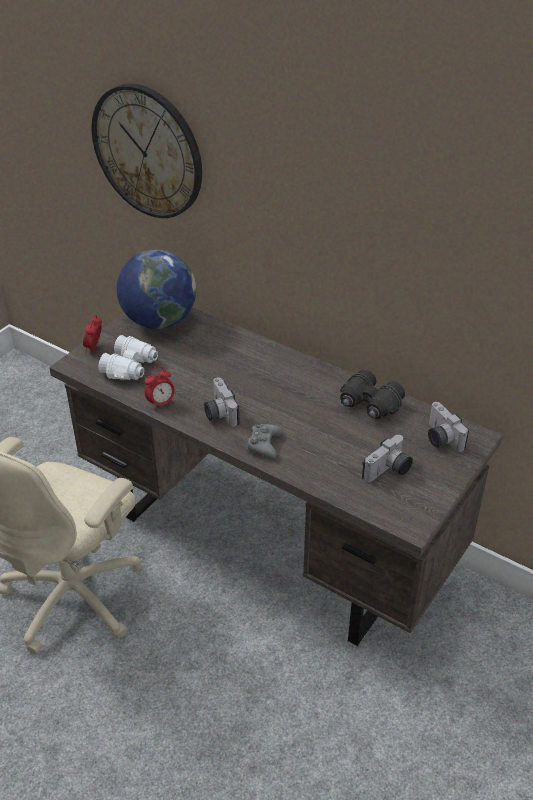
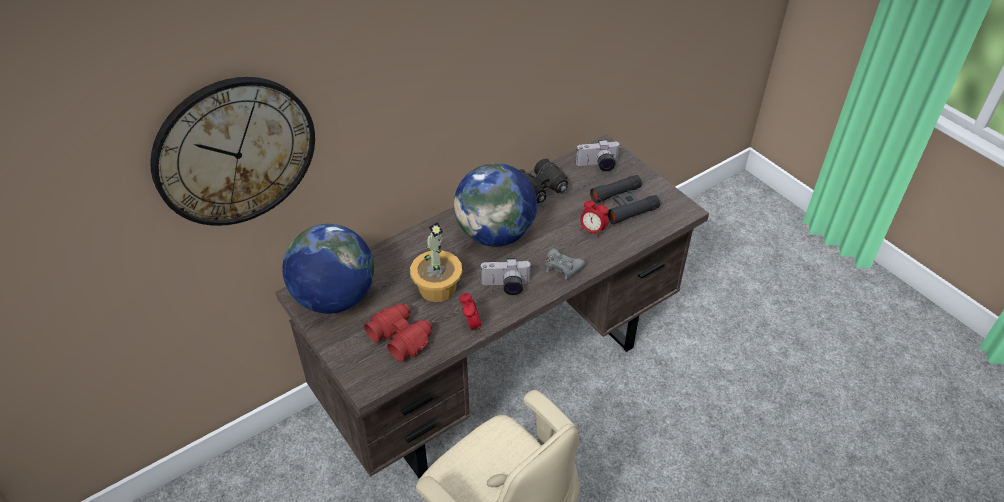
camera: 70 degrees left, 5 degrees up
alarm clock [83,315,102,353] -> alarm clock moved to [580,197,609,238]
white binoculars [99,335,158,380] -> red binoculars [364,303,432,362]
camera [362,435,413,483] -> black binoculars [590,175,660,224]
none -> potted plant [410,222,462,302]
none -> globe [454,163,537,247]

